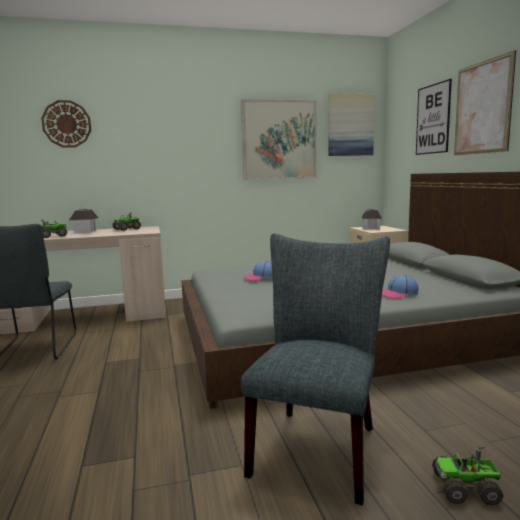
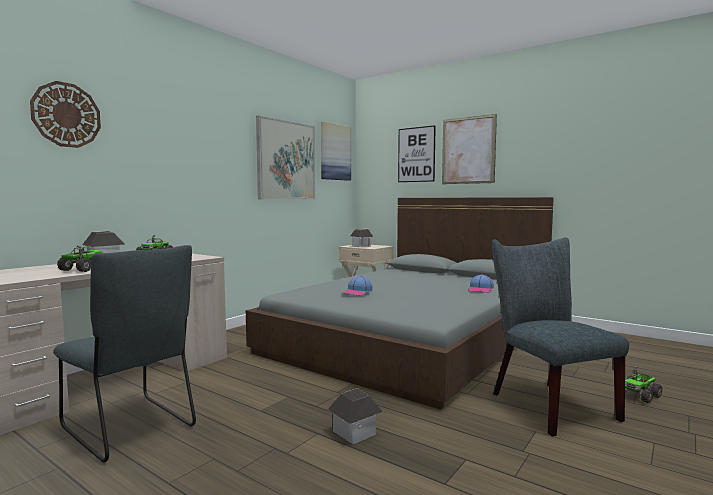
camera: 40 degrees left, 5 degrees down
none -> toy house [328,388,383,444]

